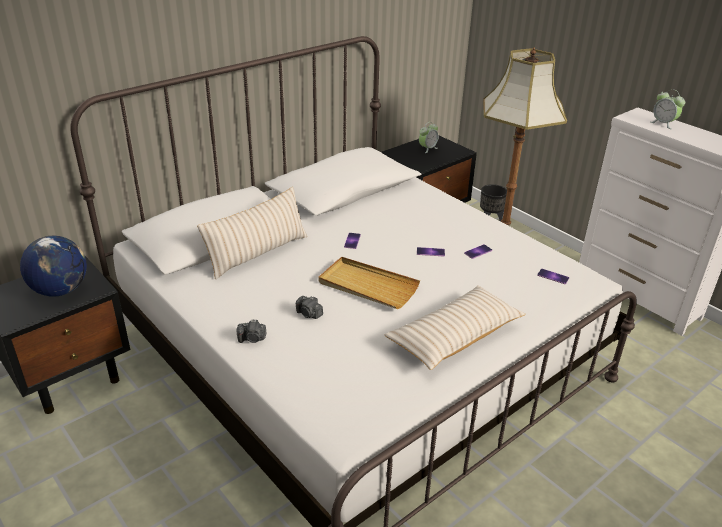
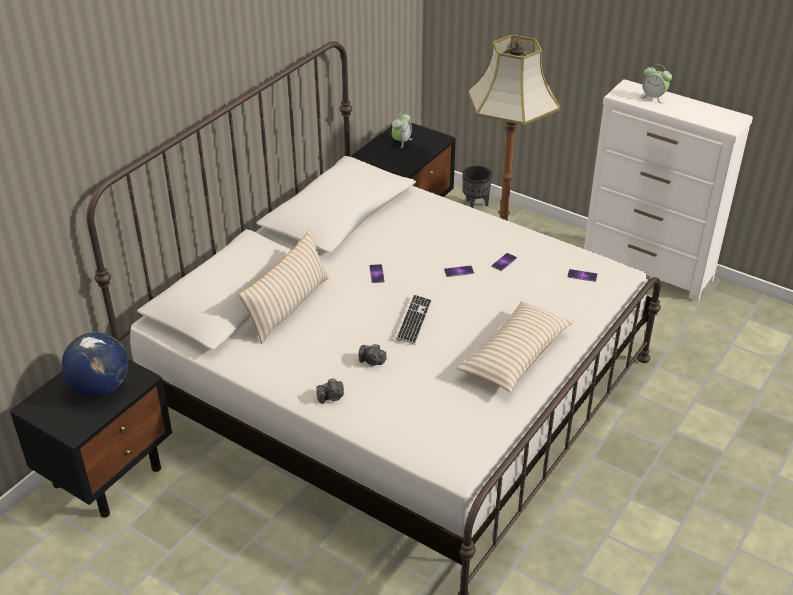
camera: 15 degrees left, 5 degrees up
beige tray [318,257,420,309] -> keyboard [395,294,432,345]

